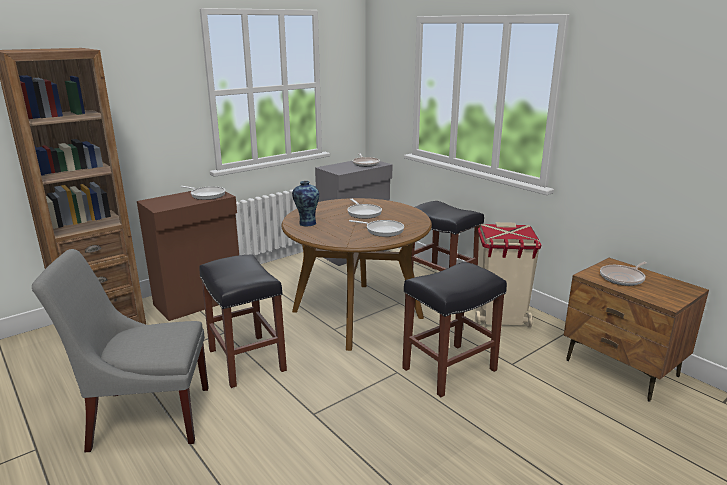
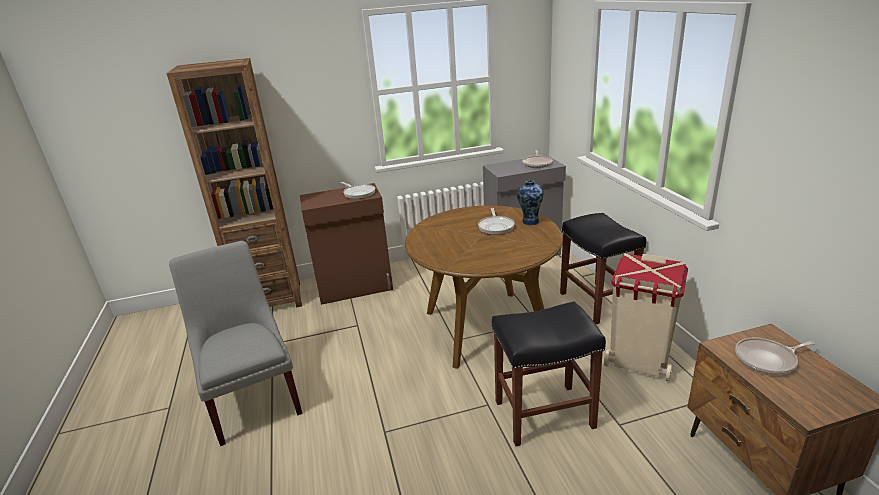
camera: 25 degrees right, 5 degrees up
grey chair [32,249,209,452] -> grey chair turned 45 degrees clockwise [169,241,302,446]
black stool [199,254,287,388] -> none
vase [292,181,319,227] -> vase moved to [517,180,543,225]
frying pan [349,220,404,237] -> none

